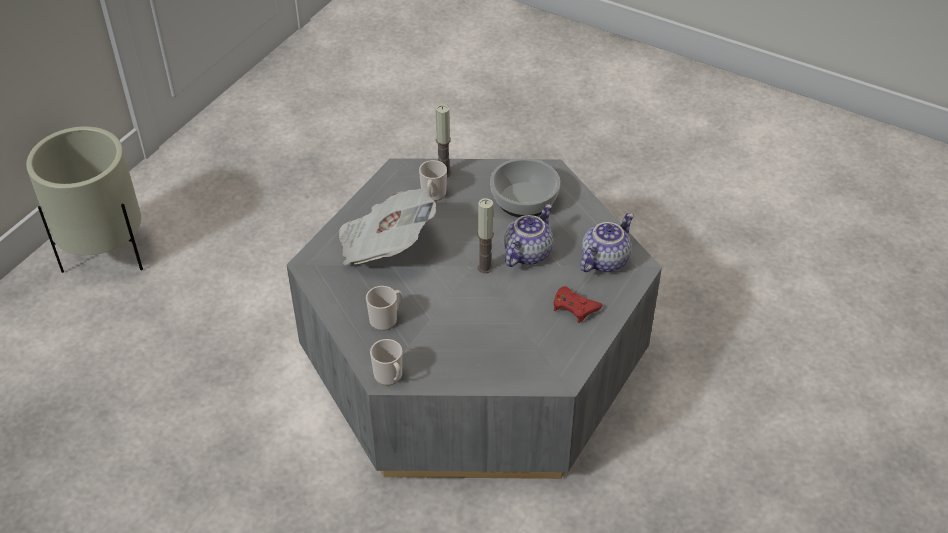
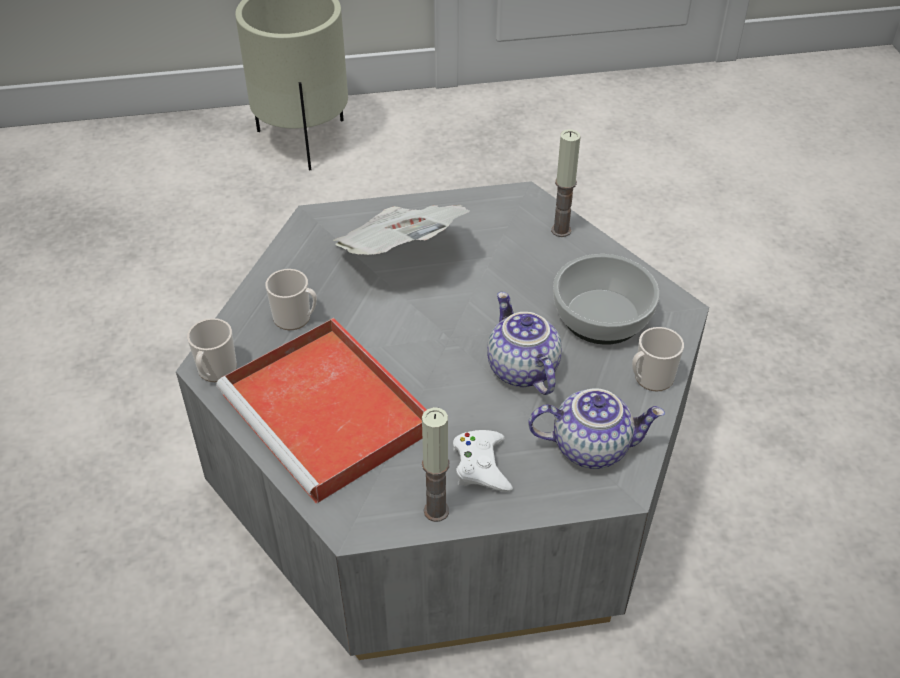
camera: 50 degrees right, 0 degrees up
mug [419,160,447,201] -> mug moved to [632,327,684,392]
candle [477,198,494,273] -> candle moved to [422,407,449,522]
teapot [504,204,553,267] -> teapot turned 105 degrees counterclockwise [487,292,562,395]
red game controller [554,286,603,323] -> white game controller [453,430,513,492]
none -> red tray [216,318,427,504]

